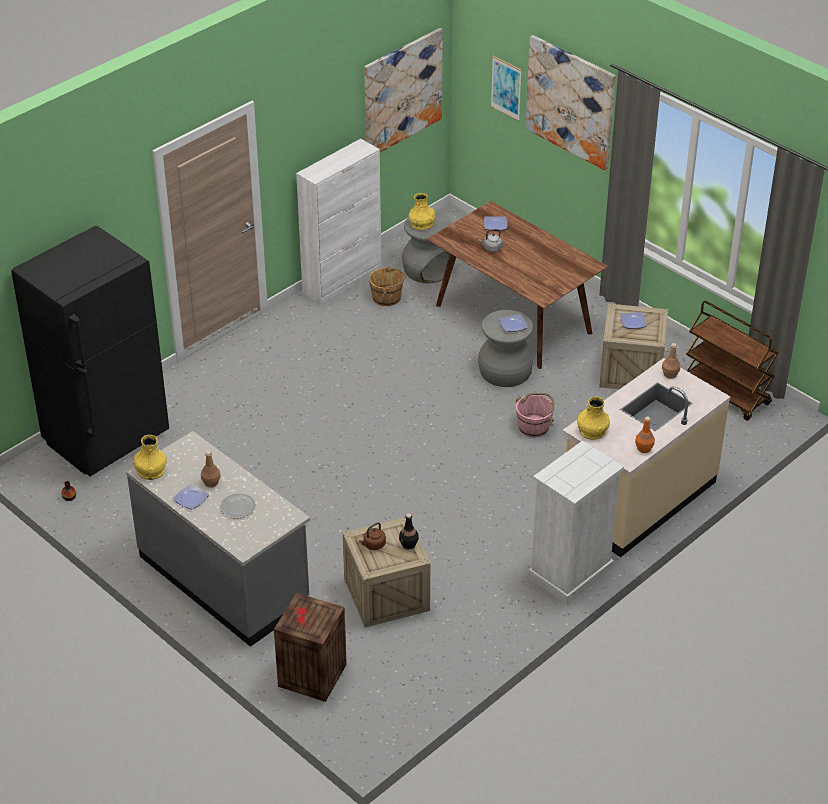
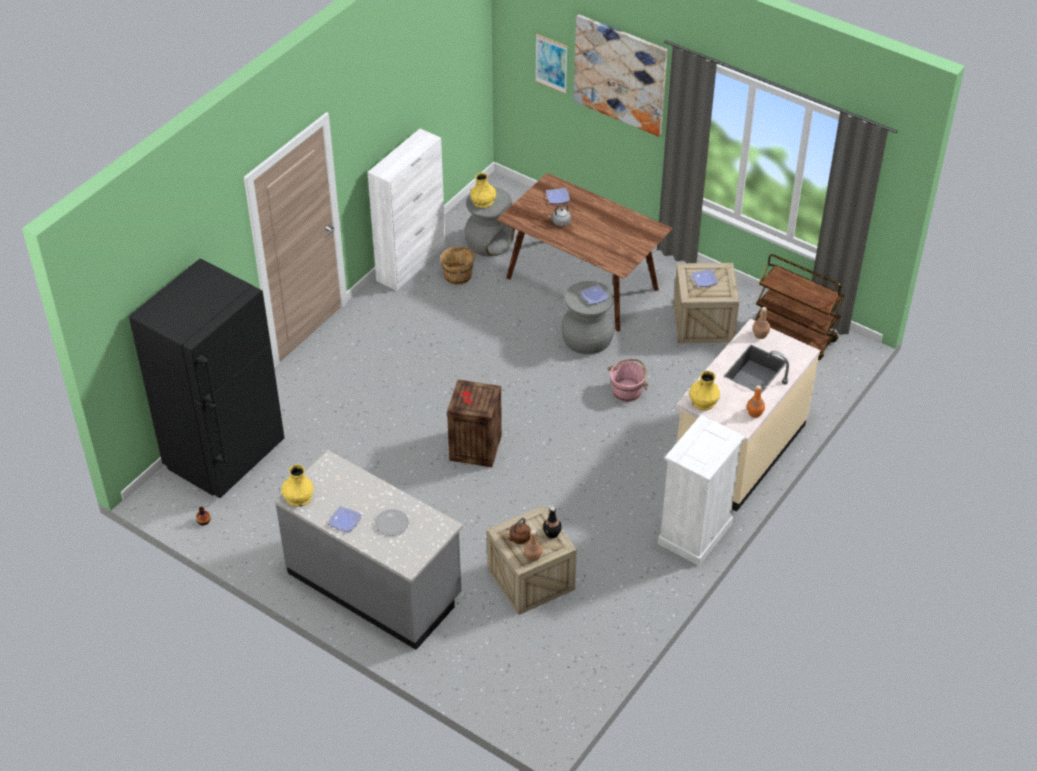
camera: 10 degrees left, 5 degrees up
brown bottle [201,451,221,488] -> brown bottle moved to [524,530,542,562]
crate [274,593,347,702] -> crate moved to [447,380,502,467]
picture [365,28,443,152] -> none

